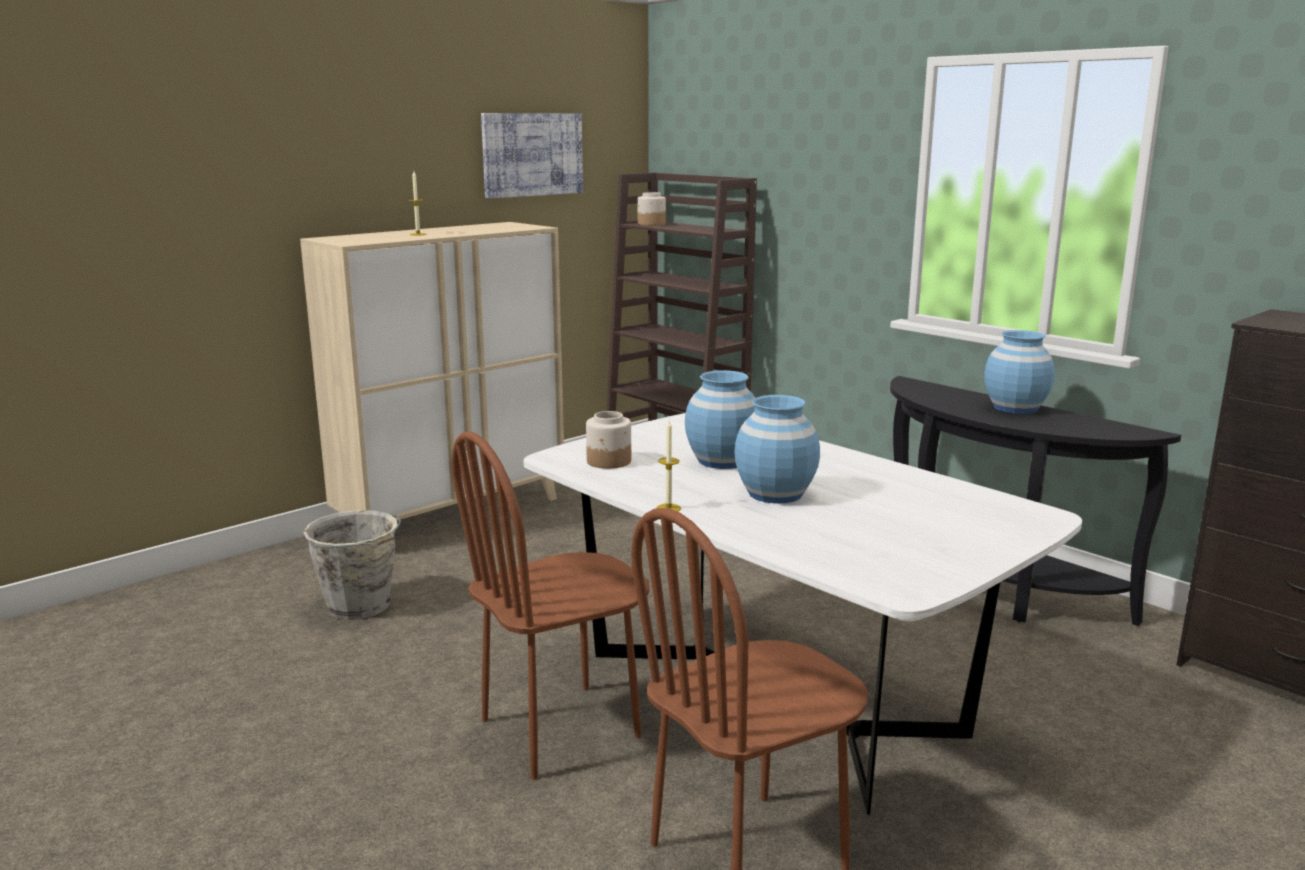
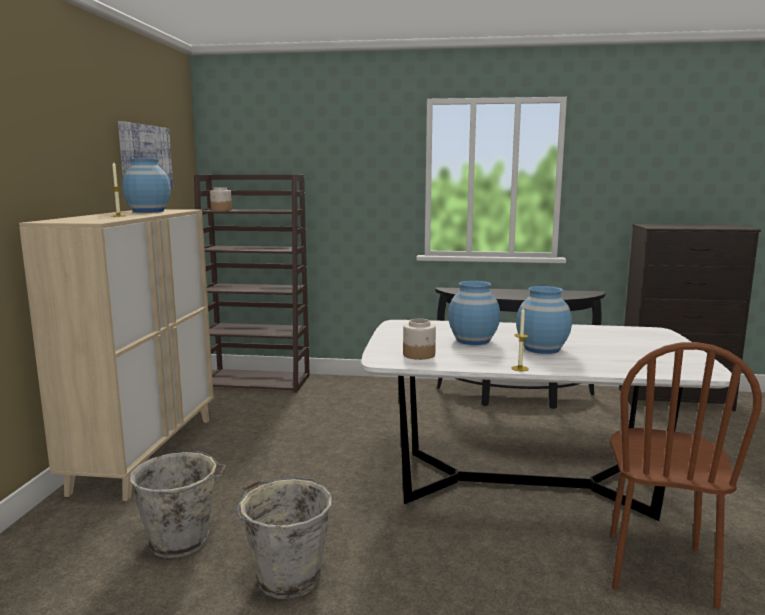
camera: 40 degrees left, 5 degrees down
brown chair [452,431,650,780] -> none
blue vase [984,330,1055,414] -> blue vase moved to [122,159,171,213]
none -> grey bucket [237,477,332,599]

